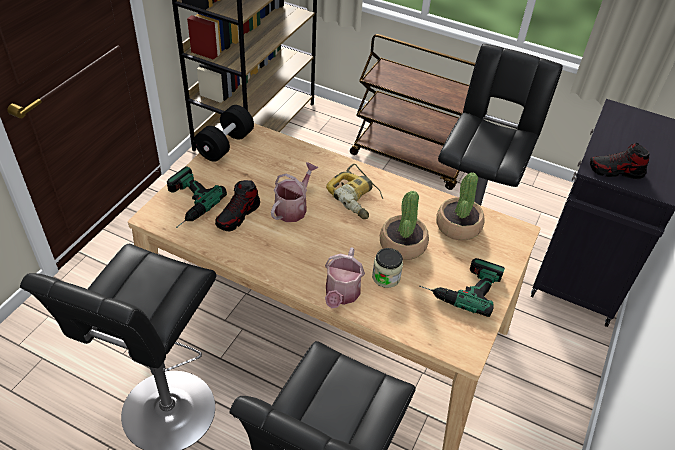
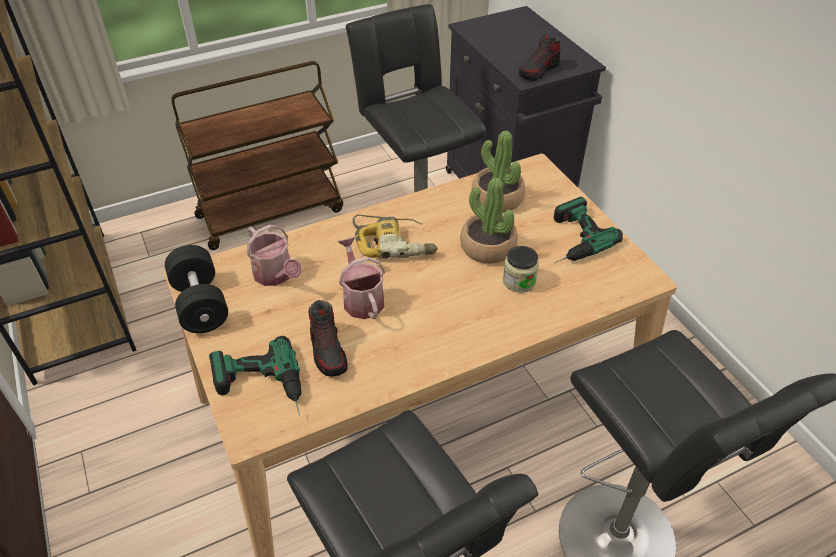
camera: 50 degrees left, 0 degrees up
watering can [325,247,365,308] -> watering can moved to [246,224,302,286]

